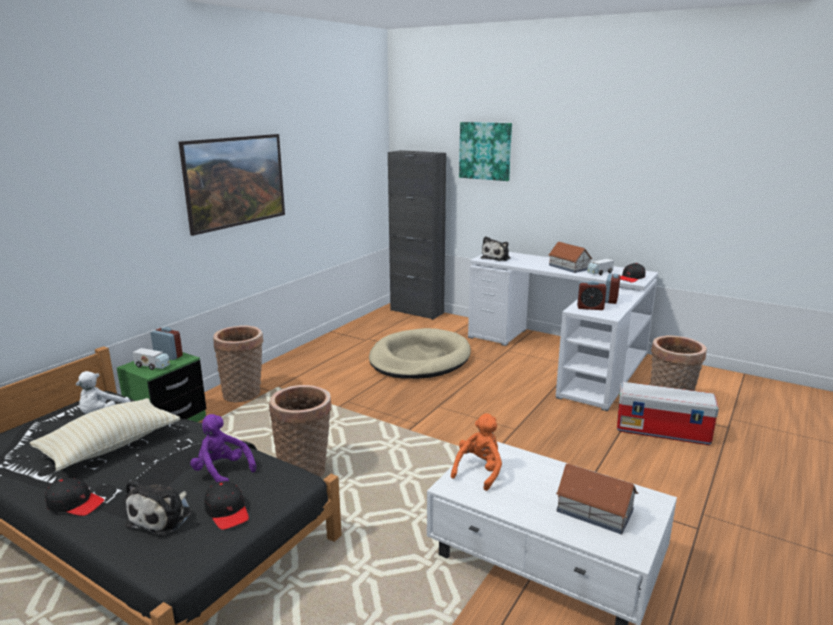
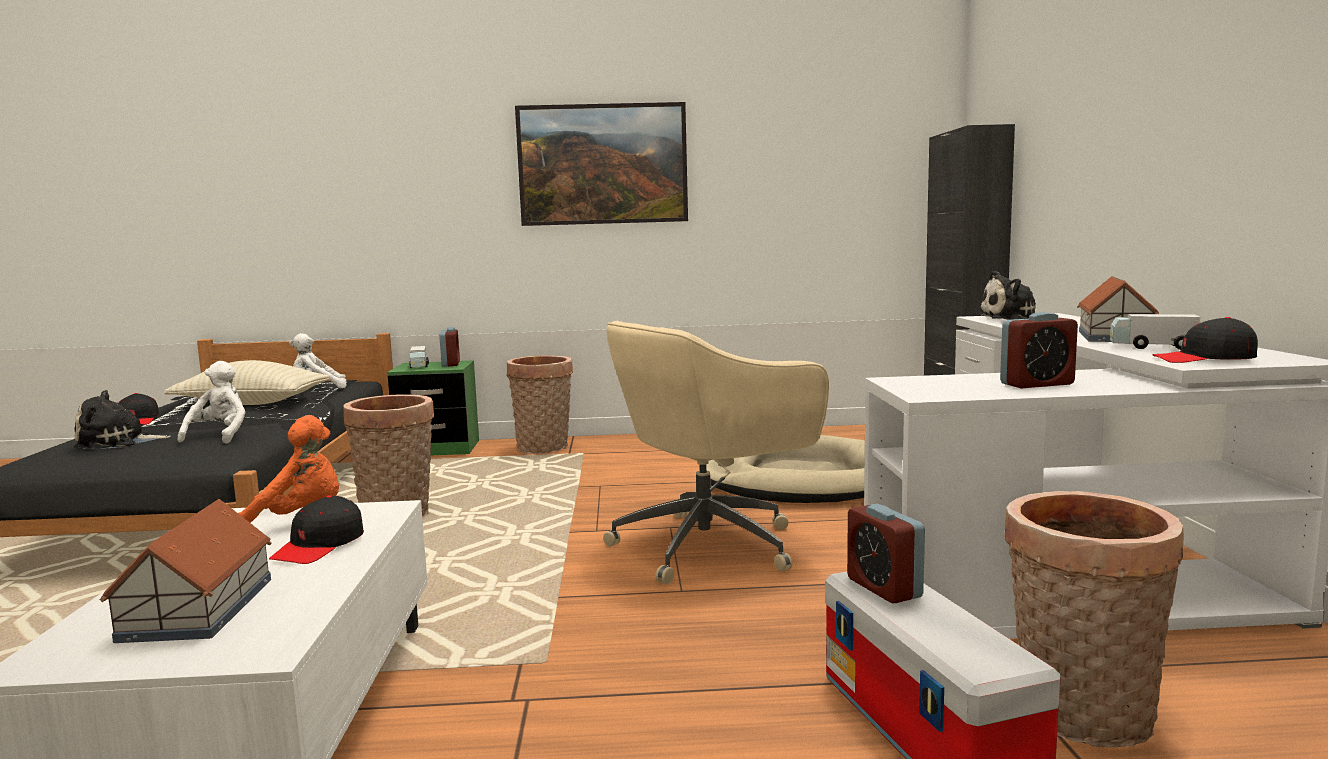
camera: 55 degrees right, 10 degrees down
purple plush toy [190,414,256,482] -> white plush toy [178,361,246,444]
black cap [204,481,249,530] -> black cap moved to [269,495,364,564]
picture [459,122,512,181] -> none
alarm clock [577,281,606,310] -> alarm clock moved to [847,504,925,603]
none -> beige office chair [603,321,829,584]

